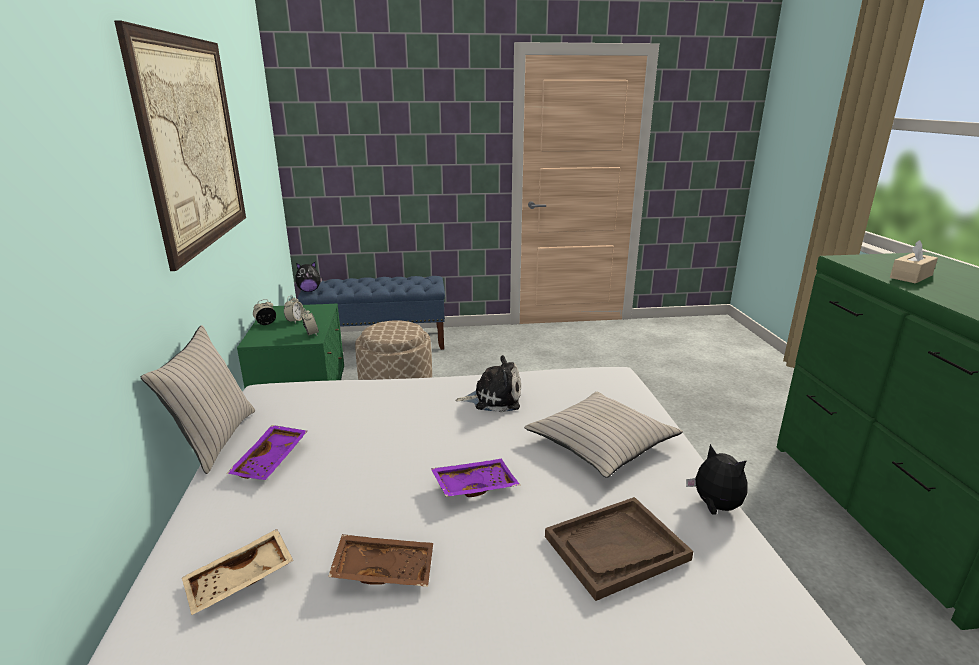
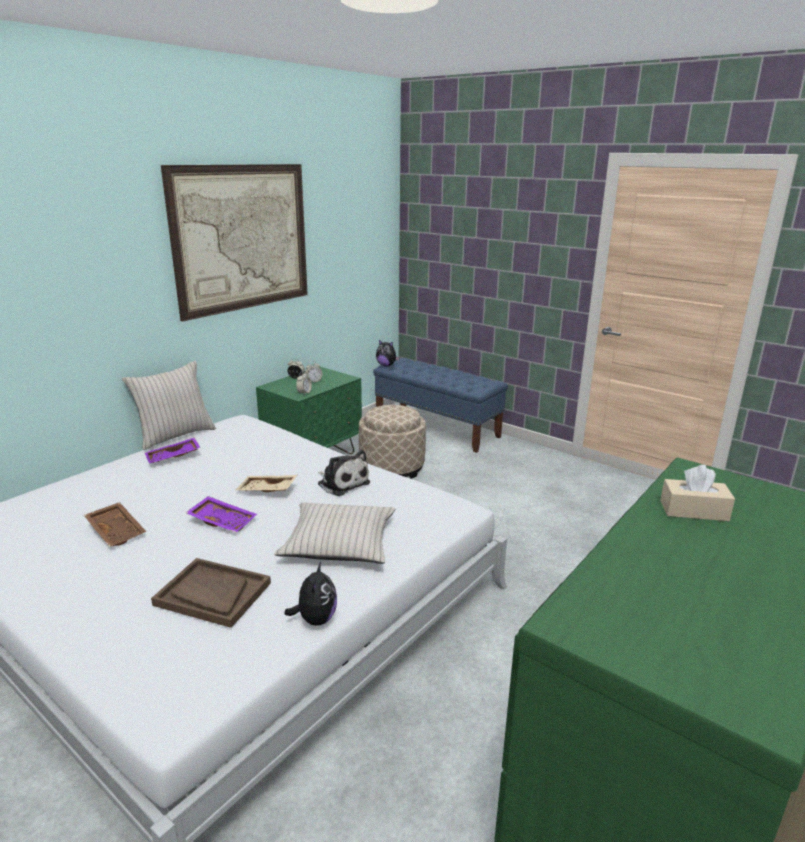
camera: 45 degrees right, 0 degrees up
beige tray [182,529,294,615] -> beige tray moved to [235,475,297,492]

